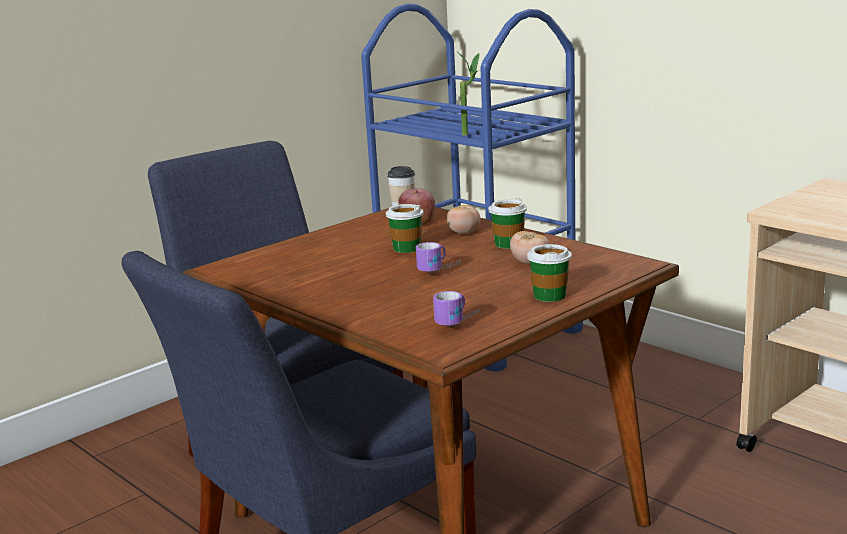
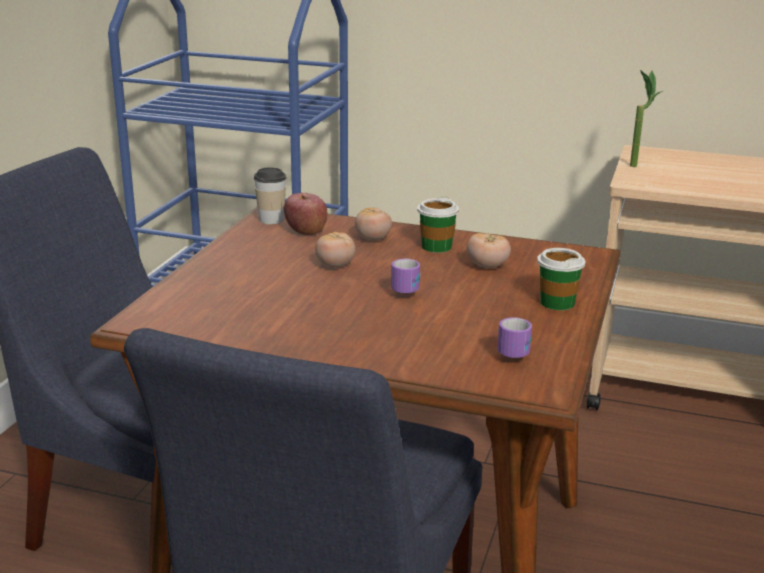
camera: 30 degrees left, 5 degrees up
cup [385,204,424,253] -> tomato [315,232,355,268]
potted plant [457,52,479,135] -> potted plant moved to [630,70,663,167]

